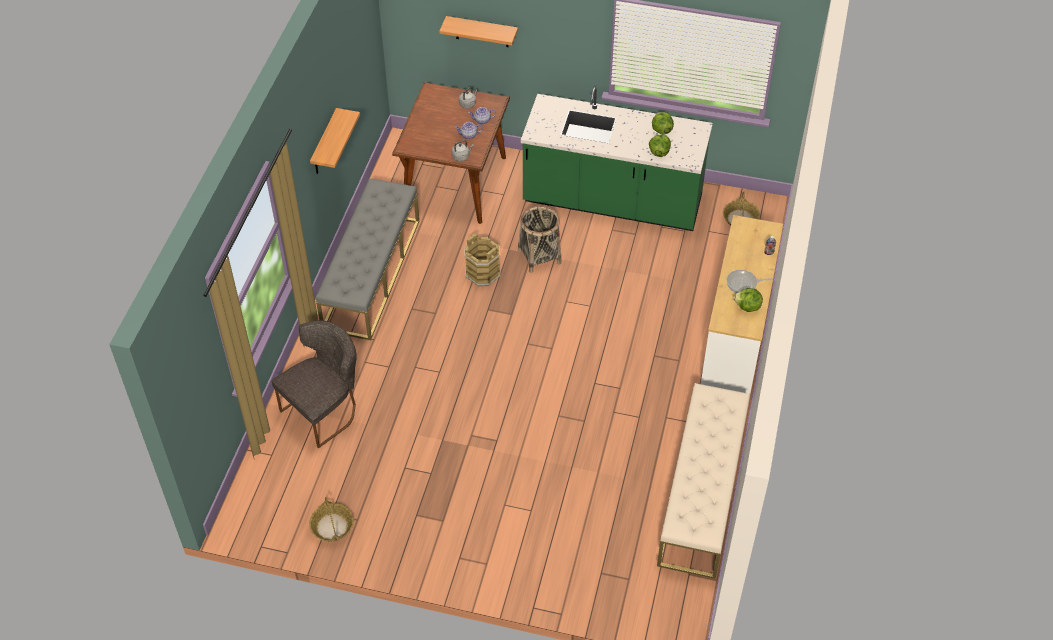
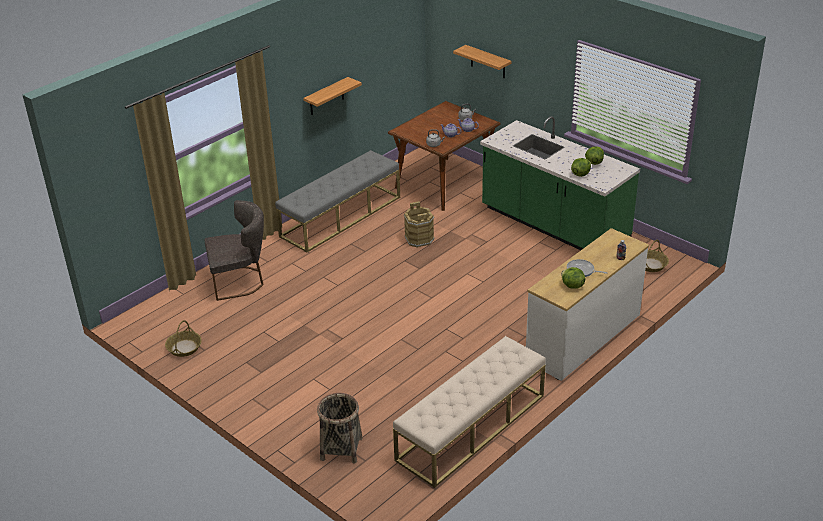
camera: 30 degrees right, 15 degrees down
basket [518,206,561,273] -> basket moved to [317,393,363,464]

